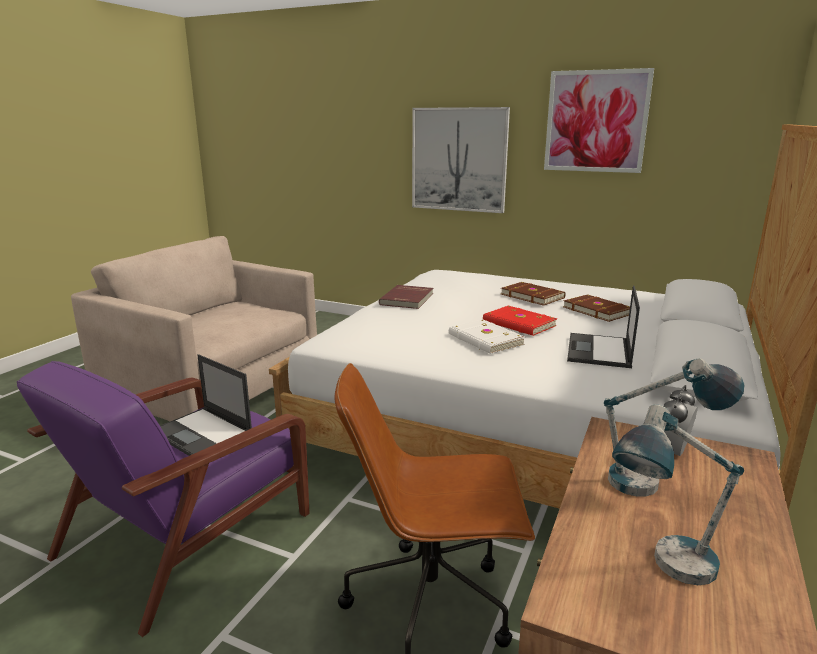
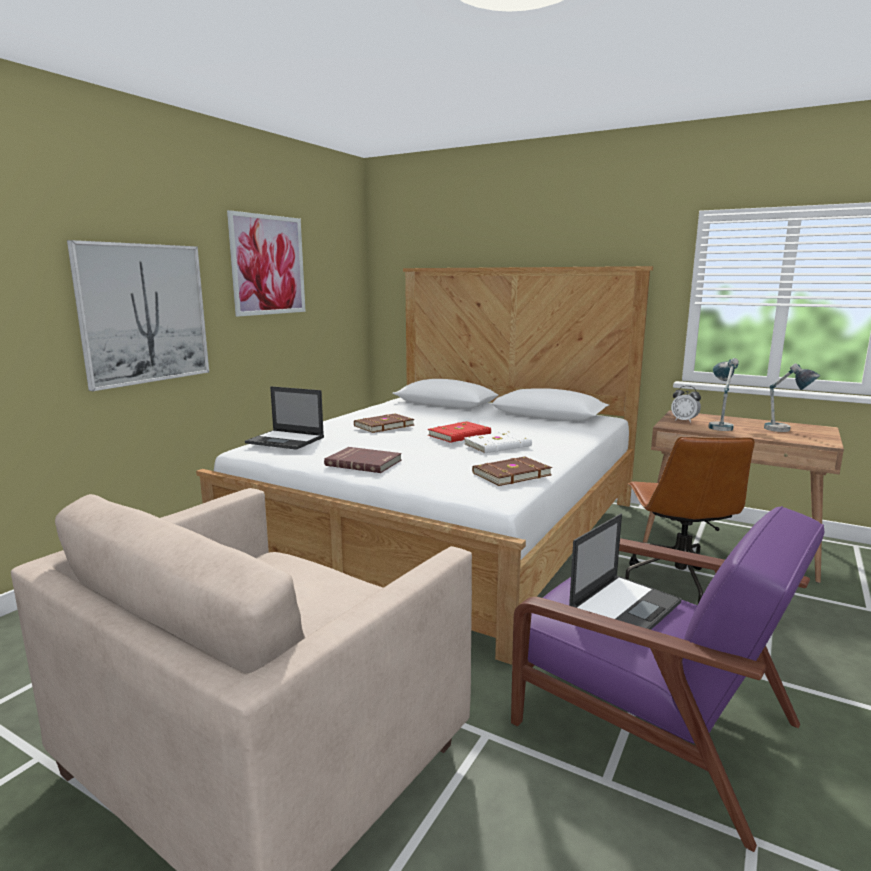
camera: 85 degrees left, 5 degrees down
brown book [563,294,630,322] -> brown book moved to [472,457,552,486]
laptop [567,286,640,368] -> laptop moved to [245,386,324,450]

